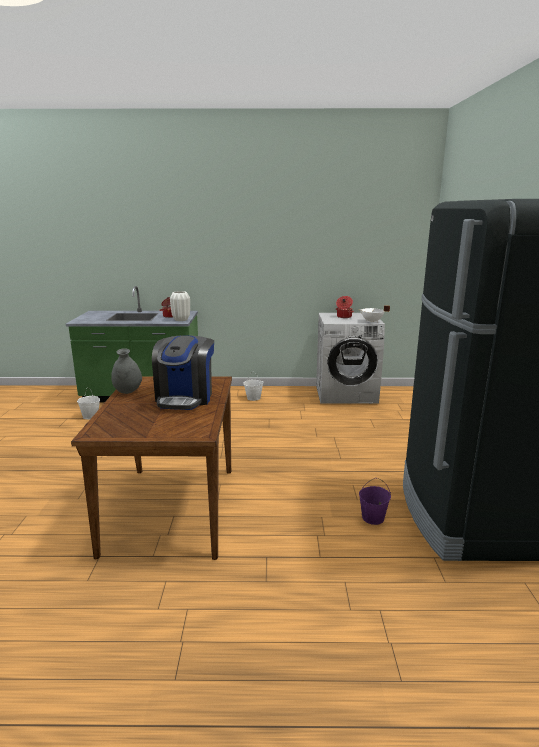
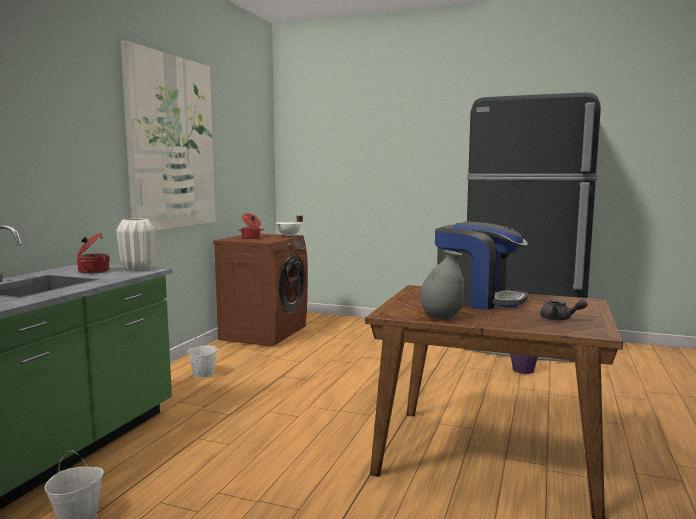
camera: 70 degrees left, 10 degrees down
white washing machine [316,313,385,404] -> brown washing machine [213,234,308,347]
none -> picture [120,40,216,231]
none -> grey teapot [540,299,588,321]

